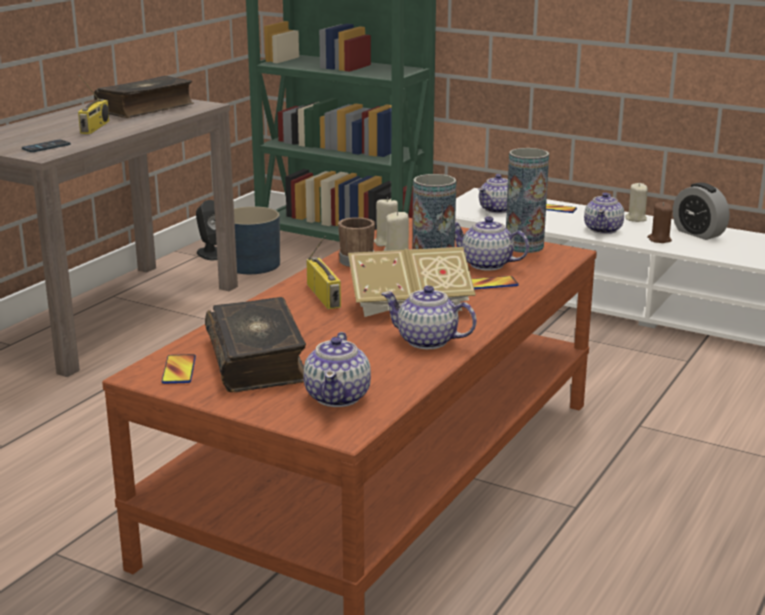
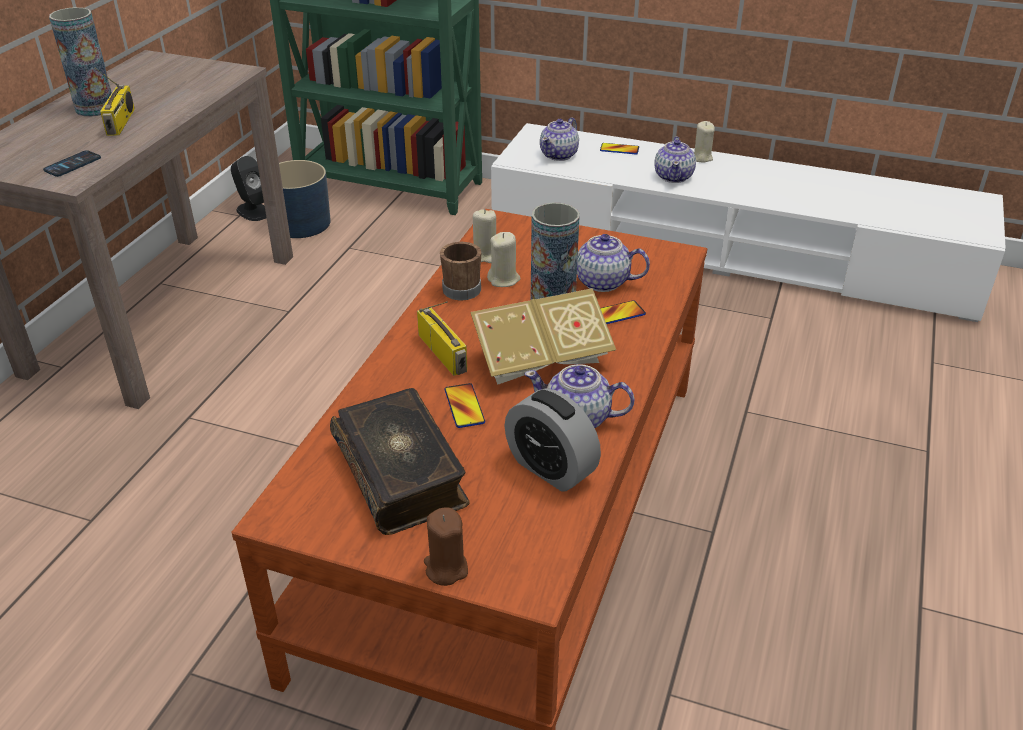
camera: 10 degrees left, 15 degrees up
book [94,76,194,118] -> none
phone [162,354,196,384] -> phone moved to [445,383,485,428]
teapot [303,332,371,407] -> none
vase [506,148,549,253] -> vase moved to [49,7,112,117]
brown candle [647,202,673,243] -> brown candle moved to [424,508,468,586]
alarm clock [673,183,730,240] -> alarm clock moved to [505,389,601,492]

